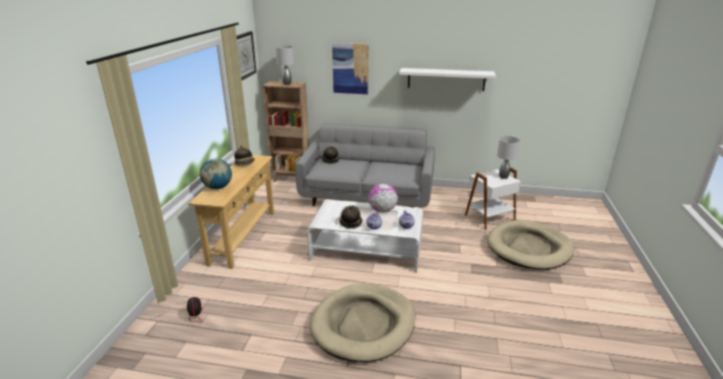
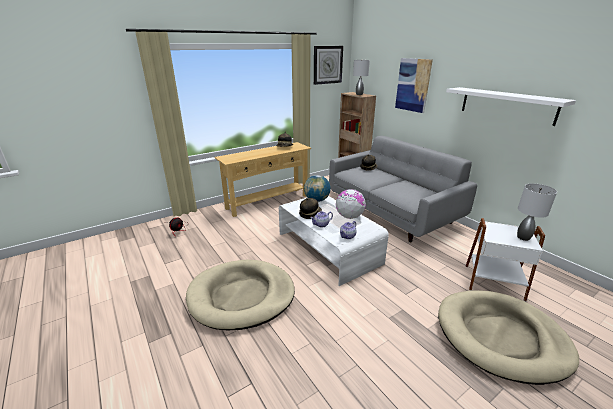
camera: 45 degrees right, 0 degrees up
globe [200,158,232,189] -> globe moved to [304,175,331,202]

